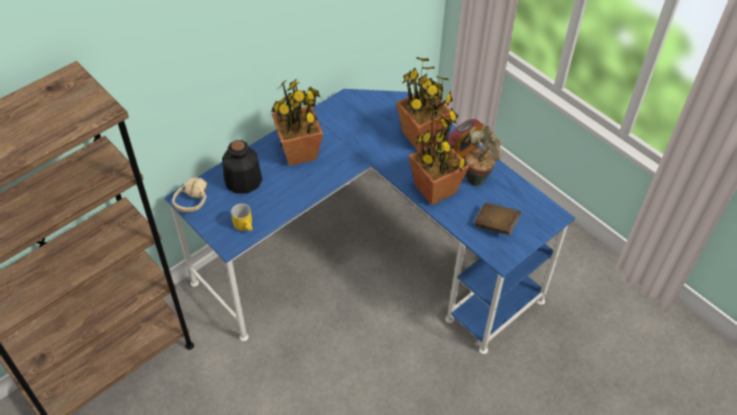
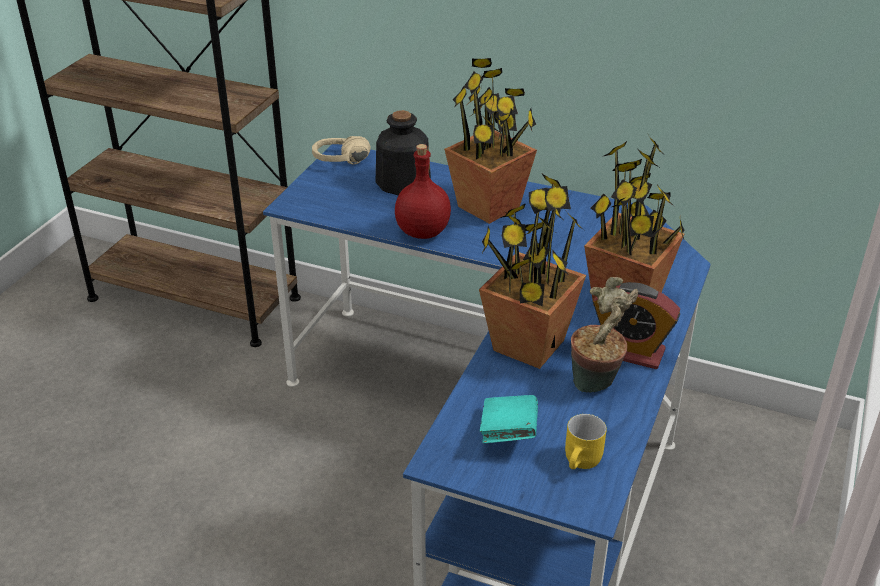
camera: 65 degrees right, 15 degrees down
yellow mug [231,203,252,231] -> yellow mug moved to [565,414,607,469]
brown book [474,203,521,235] -> turquoise book [480,395,538,443]
none -> red bottle [395,144,451,239]

